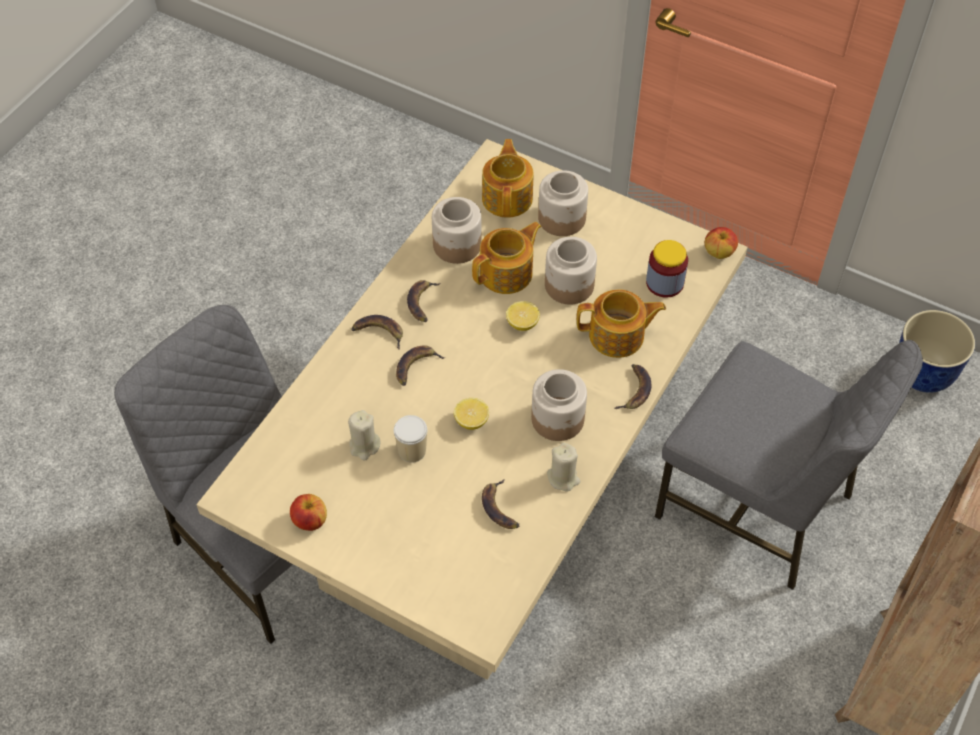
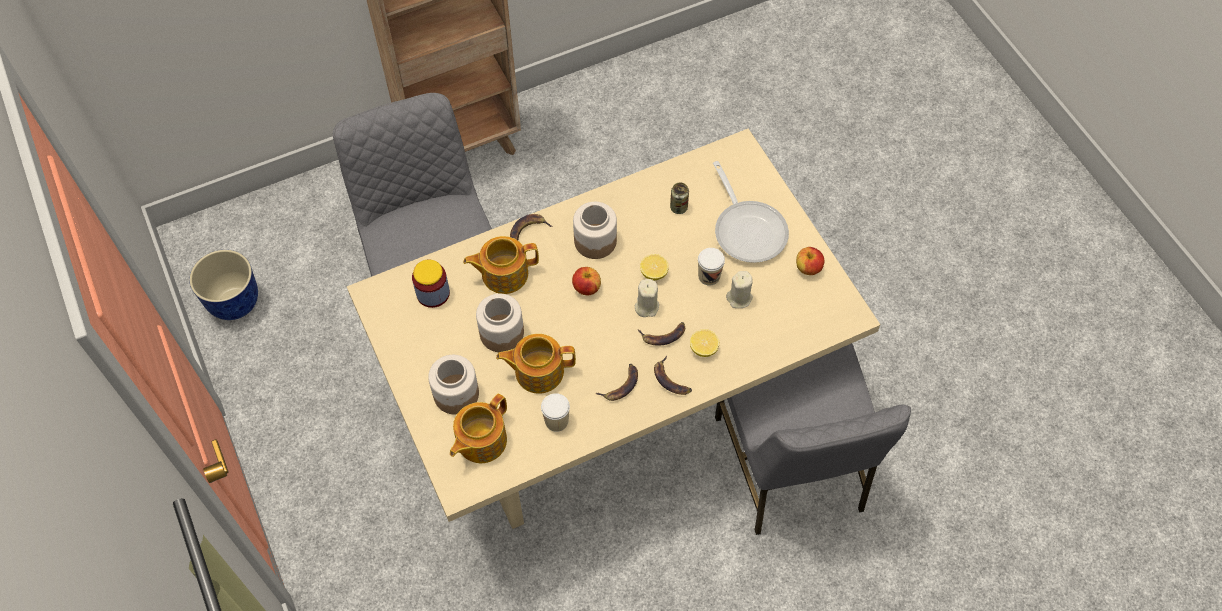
camera: 145 degrees left, 5 degrees up
jar [432,197,482,264] -> cup [541,393,570,432]
banana [482,480,519,529] -> can [670,182,689,214]
lemon [506,301,540,331] -> lemon moved to [690,329,719,357]
beige candle [547,443,580,491] -> beige candle moved to [635,279,659,317]
teapot [577,289,666,358] -> teapot turned 45 degrees counterclockwise [463,236,539,294]
apple [705,227,738,259] -> apple moved to [572,267,601,296]
none -> frying pan [713,161,789,263]

